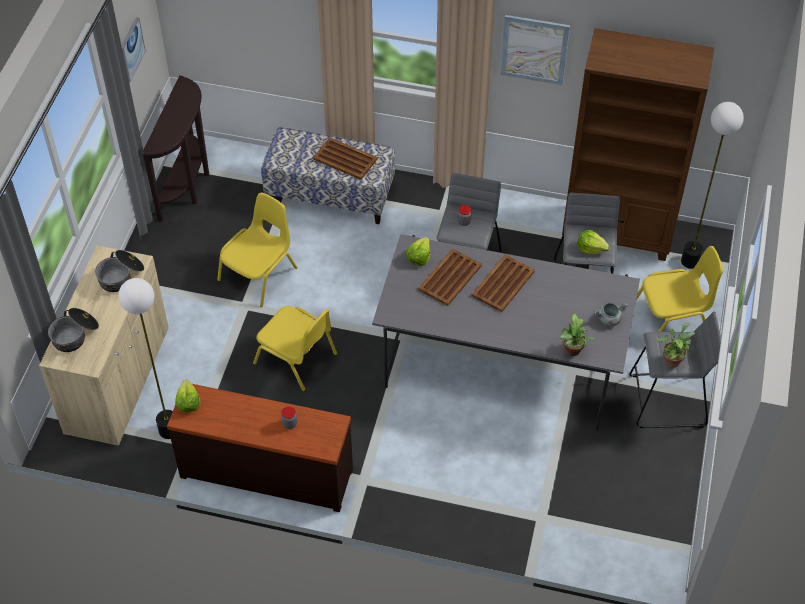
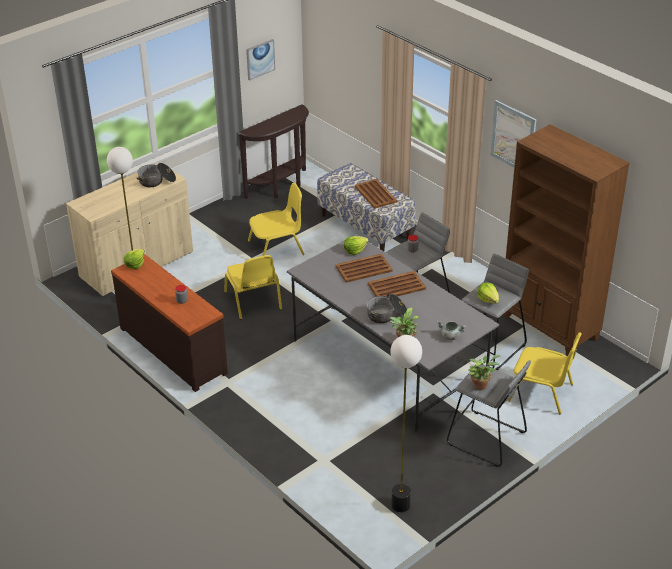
camera: 35 degrees right, 15 degrees down
cooking pot [48,308,99,352] -> cooking pot moved to [367,294,407,323]
floor lamp [681,102,744,269] -> floor lamp moved to [390,335,422,512]

